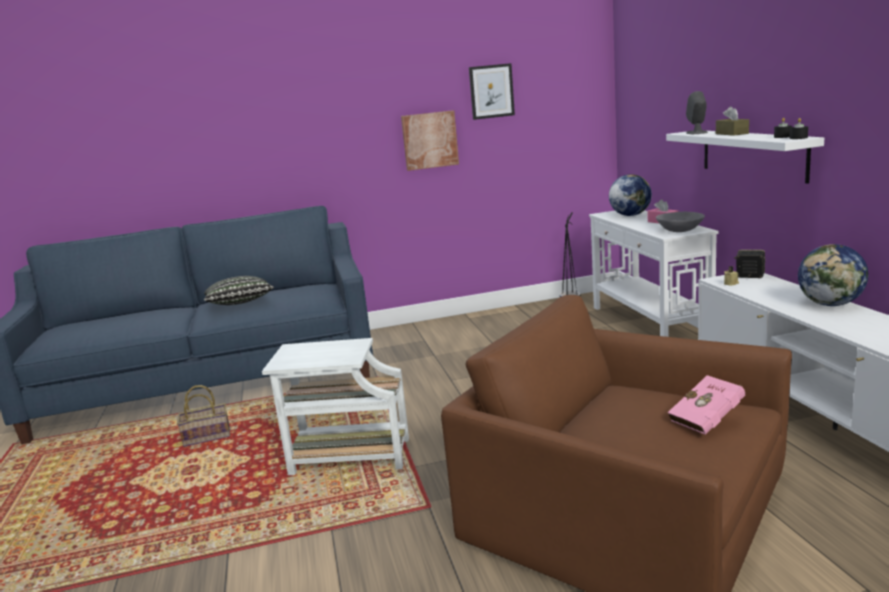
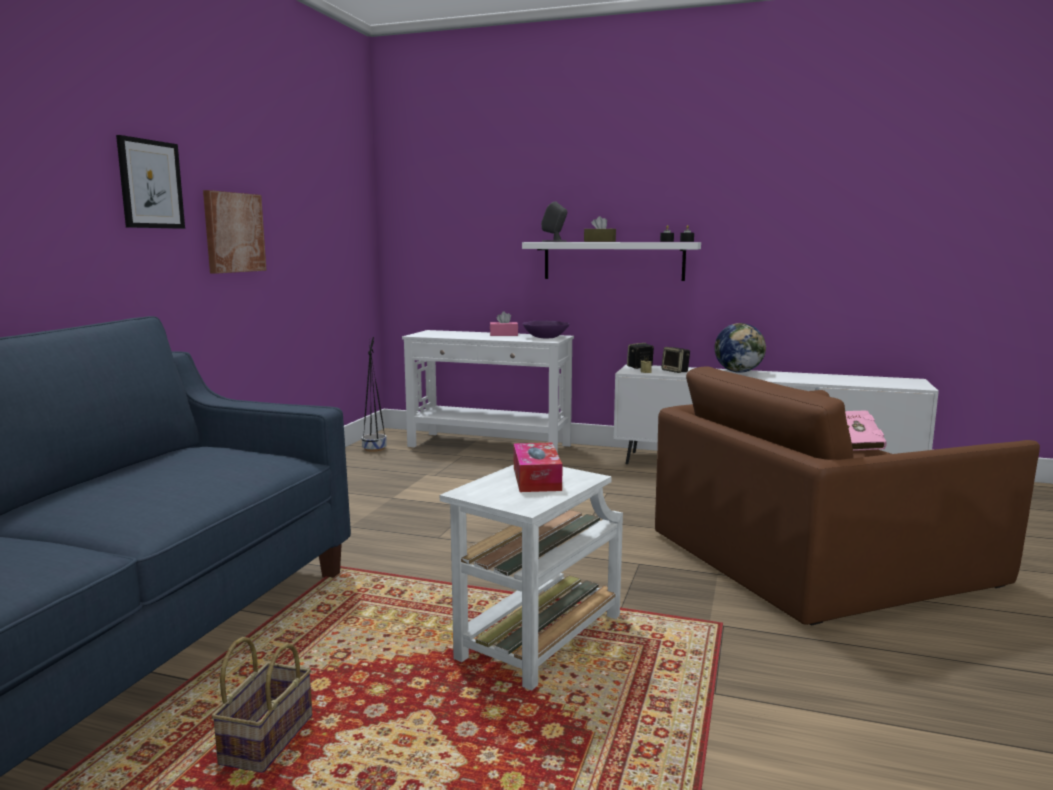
camera: 60 degrees left, 5 degrees down
pillow [204,276,274,305] -> none
picture [469,63,515,120] -> picture moved to [116,135,185,229]
globe [609,174,652,216] -> none
grey bowl [656,212,705,232] -> purple bowl [523,321,569,338]
none -> tissue box [514,443,562,492]
none -> speaker [661,347,690,373]

